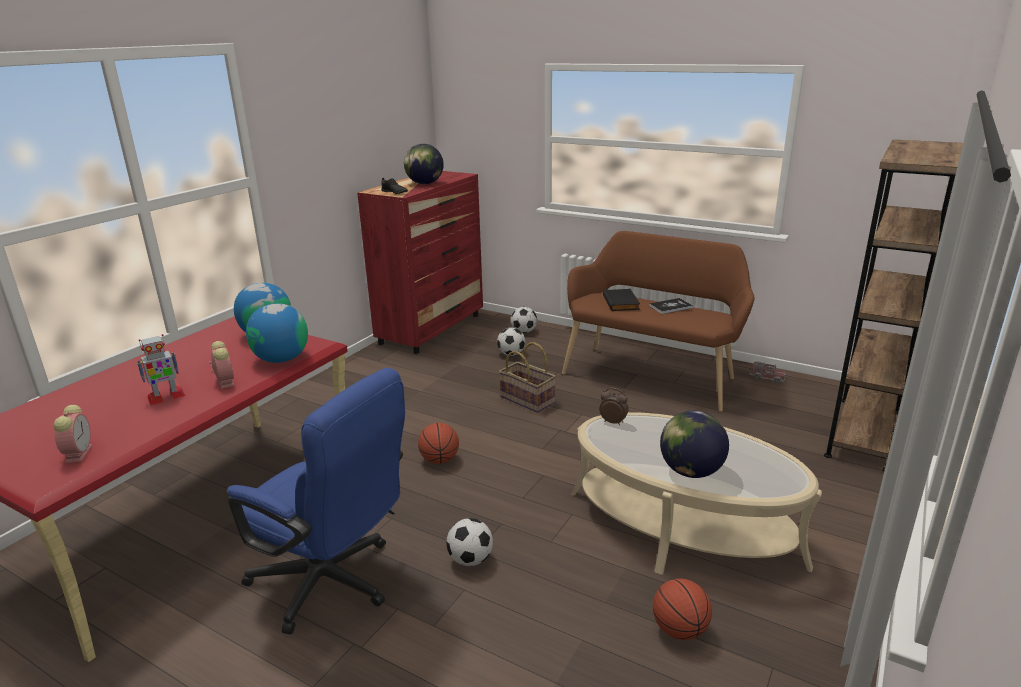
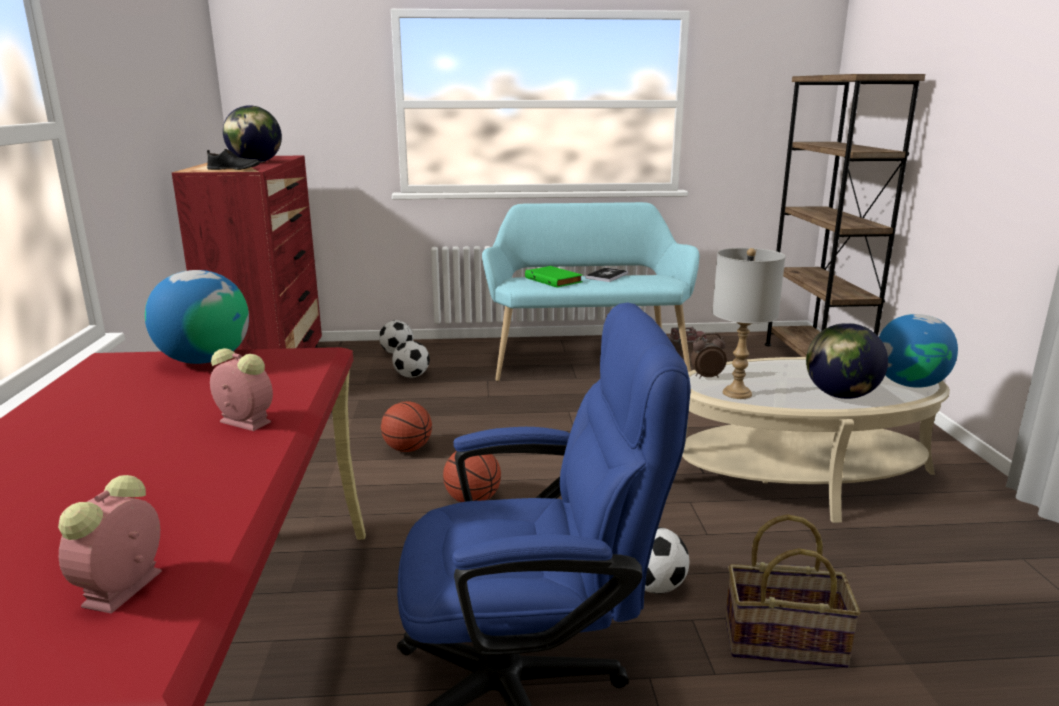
camera: 35 degrees left, 5 degrees down
alarm clock [53,405,92,463] -> alarm clock turned 120 degrees counterclockwise [58,475,162,614]
toy robot [137,334,186,405] -> none
globe [246,303,308,363] -> globe moved to [879,314,958,388]
basket [499,342,556,413] -> basket moved to [725,514,861,668]
brown bench [562,231,754,412] -> turquoise bench [482,202,699,381]
black book [603,289,640,311] -> green book [525,266,583,288]
basketball [653,579,712,640] -> basketball moved to [381,401,432,452]
none -> grey table lamp [712,248,786,399]

